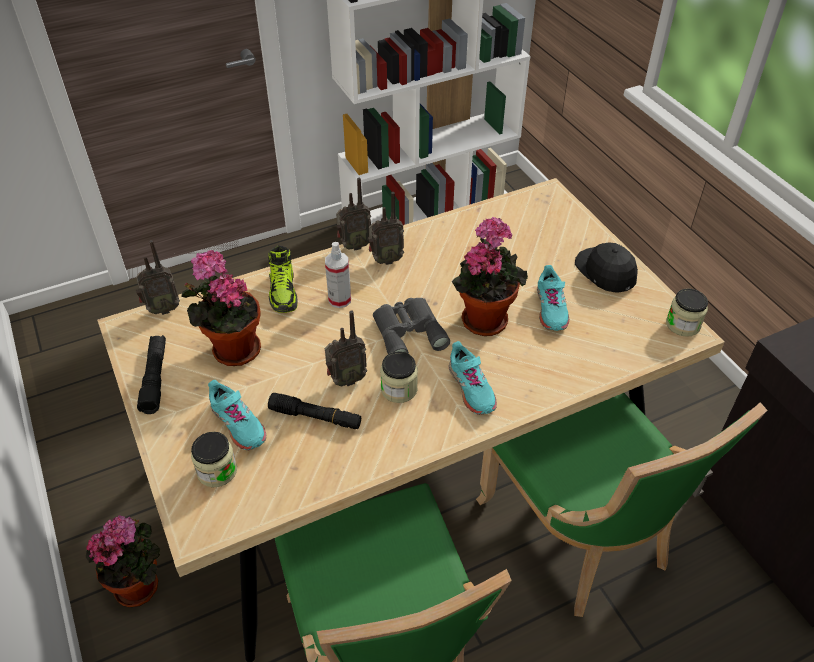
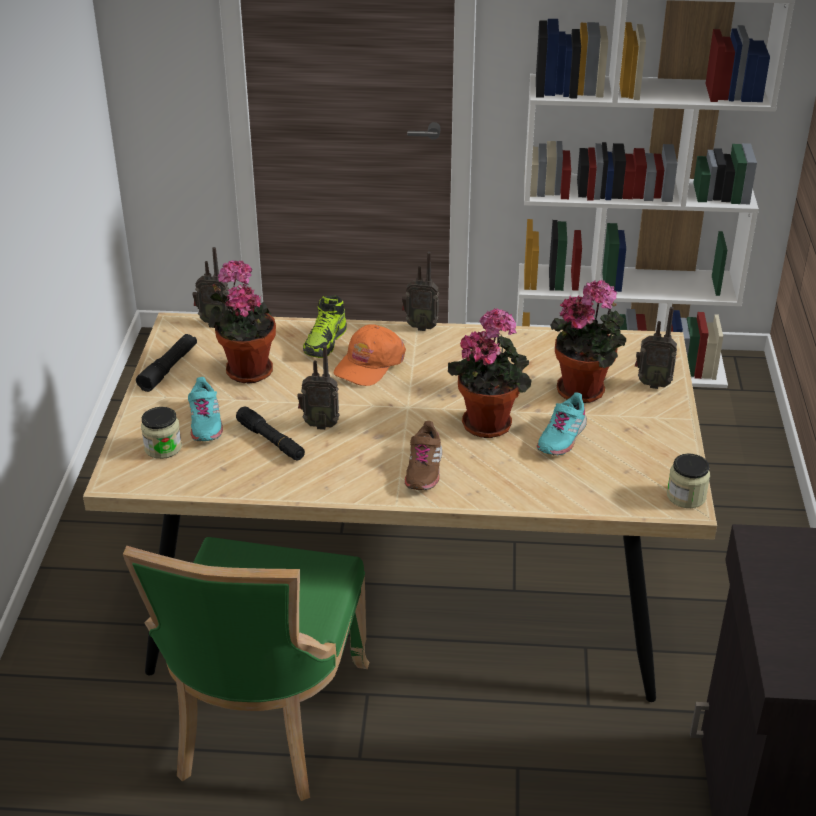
camera: 30 degrees right, 10 degrees down
potted plant [86,515,160,608] -> potted plant moved to [550,280,626,403]
spray bottle [325,242,351,308] -> orange cap [333,324,406,386]
radio [368,192,404,265] -> radio moved to [635,307,677,389]
grey binoculars [373,298,450,354] -> none
jar [380,352,418,403] -> none
turquoise shoe [448,341,497,415] -> brown shoe [405,421,442,490]
green chair [476,393,767,617] -> none
black cap [575,242,638,292] -> none

